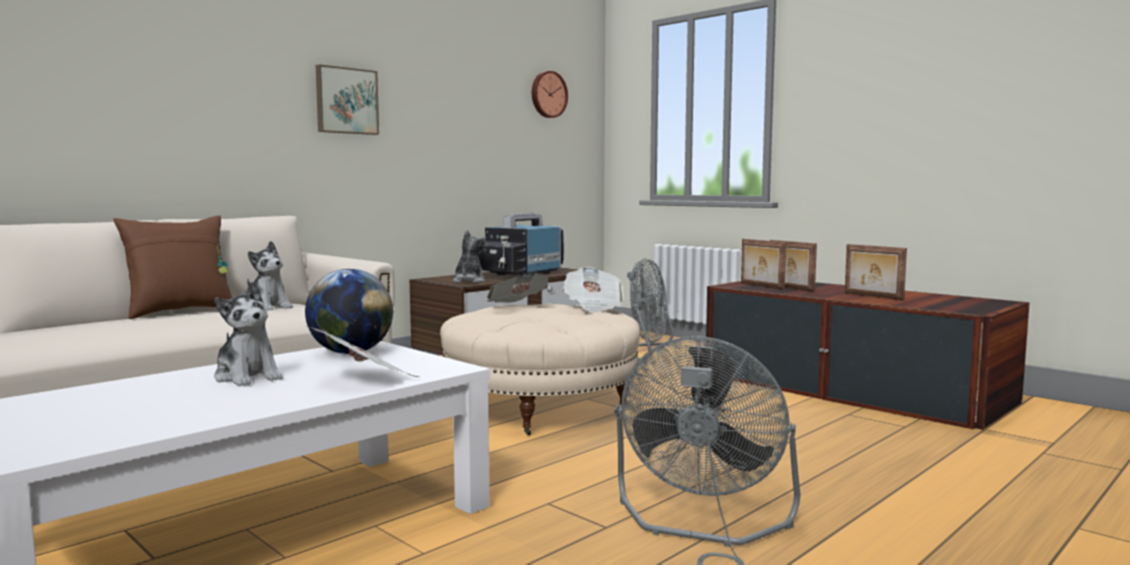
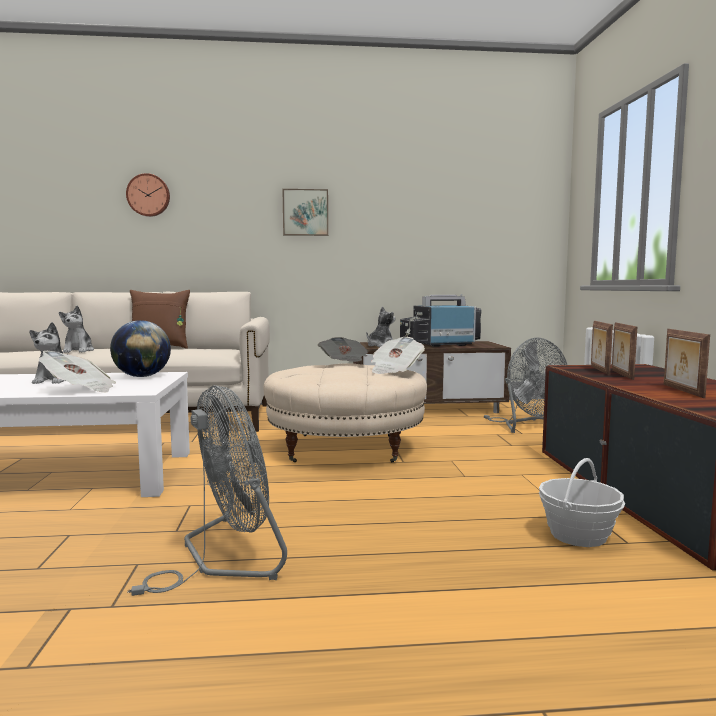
camera: 40 degrees right, 0 degrees up
plush toy [247,241,293,311] -> plush toy moved to [59,306,94,353]
wall clock [532,71,568,118] -> wall clock moved to [126,173,170,217]
none -> basket [539,458,625,547]

